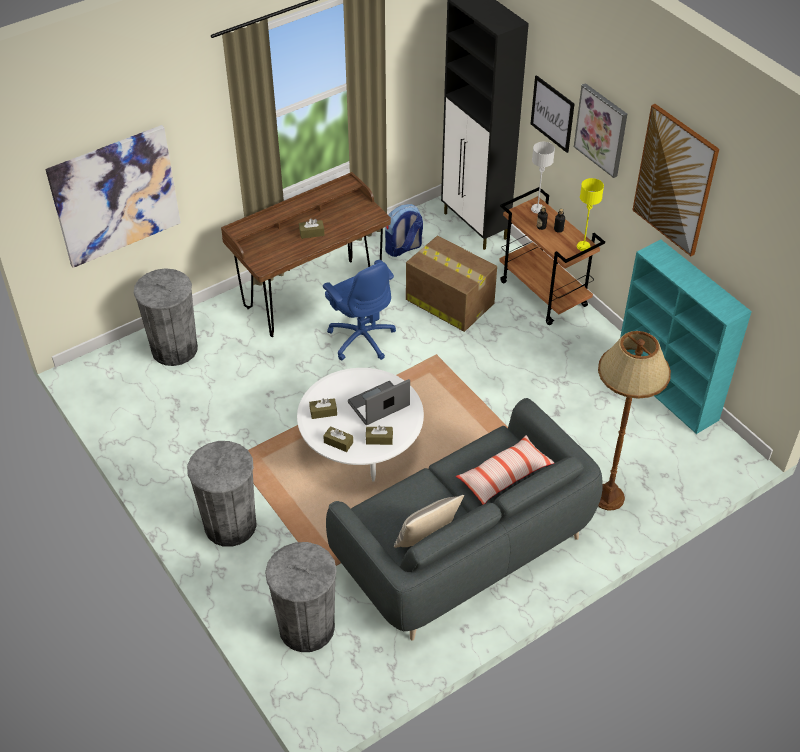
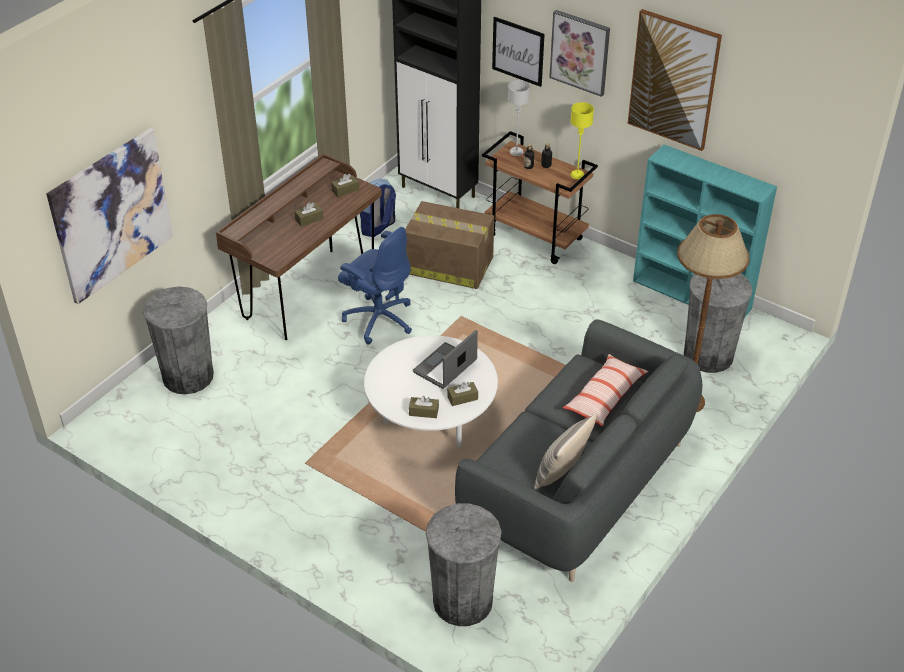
camera: 20 degrees left, 5 degrees down
grey trash can [187,441,257,547] -> grey trash can moved to [684,274,752,373]
brown tissue box [309,398,337,419] -> brown tissue box moved to [331,174,359,197]

